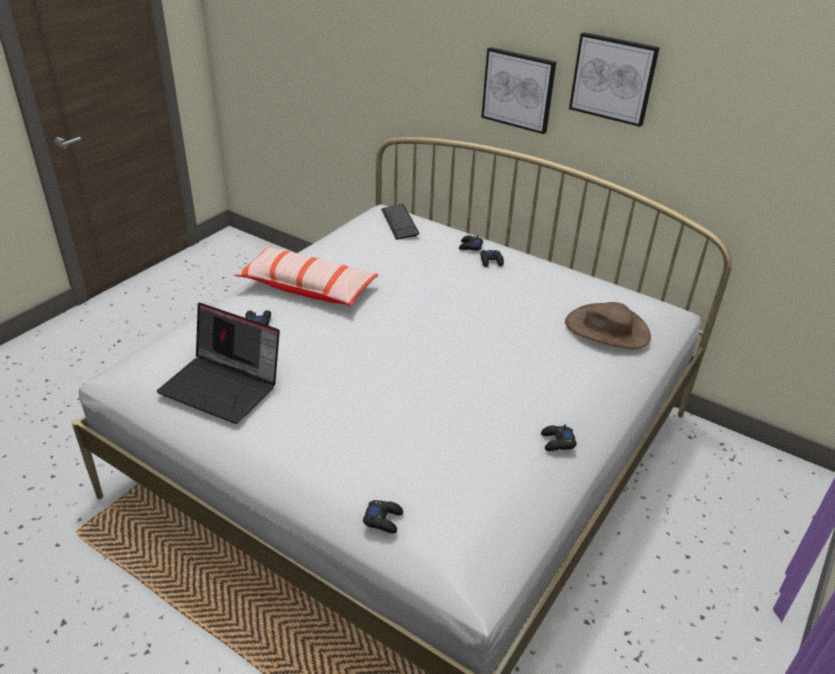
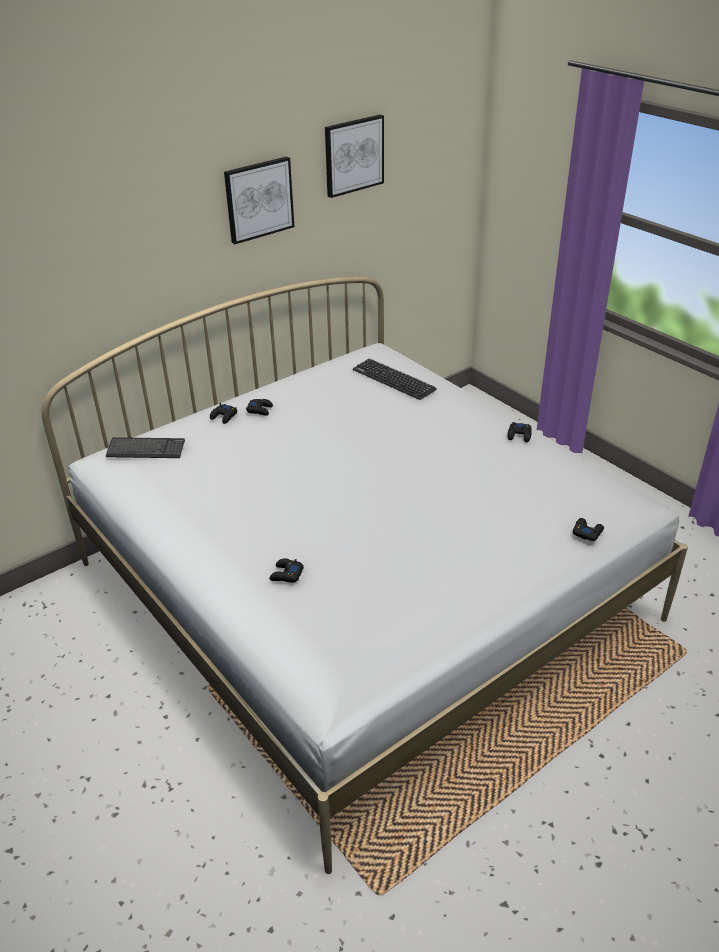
camera: 70 degrees left, 0 degrees up
laptop [157,303,280,424] -> none
pillow [234,246,379,306] -> none
picture [481,47,556,134] -> picture moved to [325,115,384,198]
brown hat [565,302,651,349] -> keyboard [353,359,437,400]

